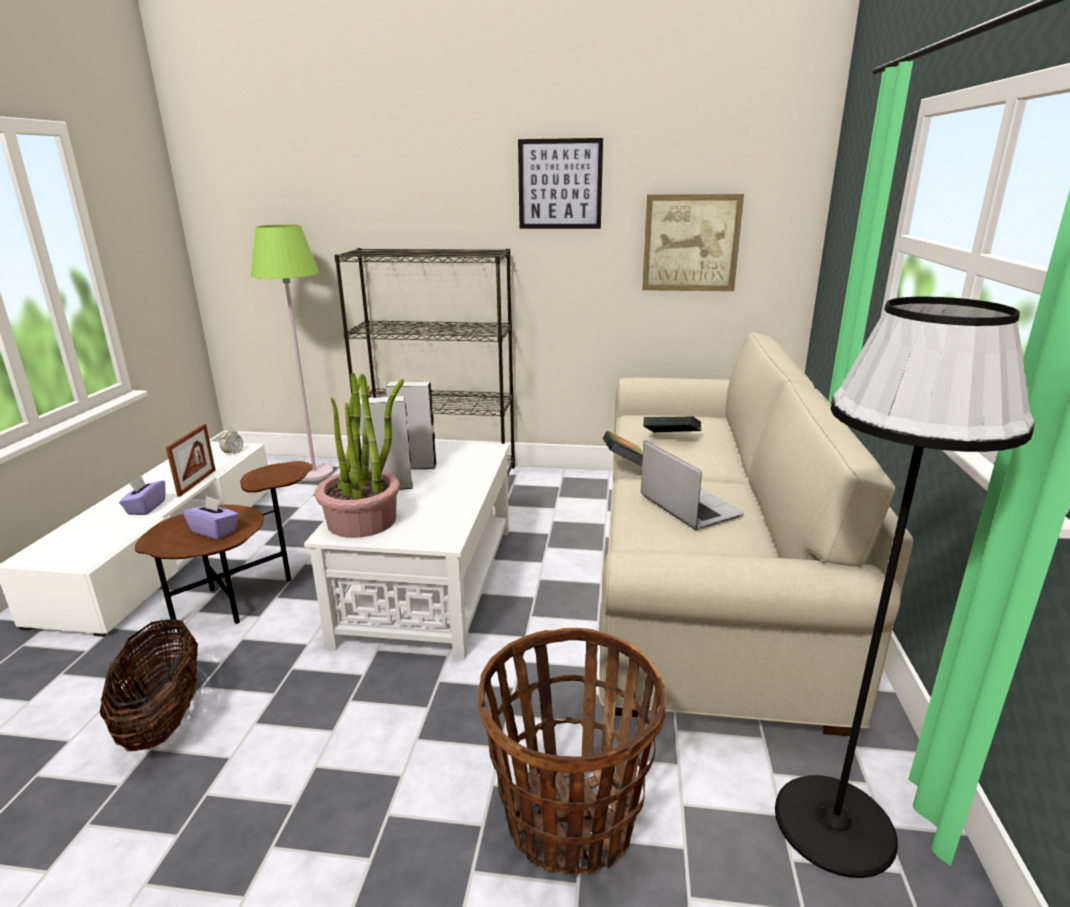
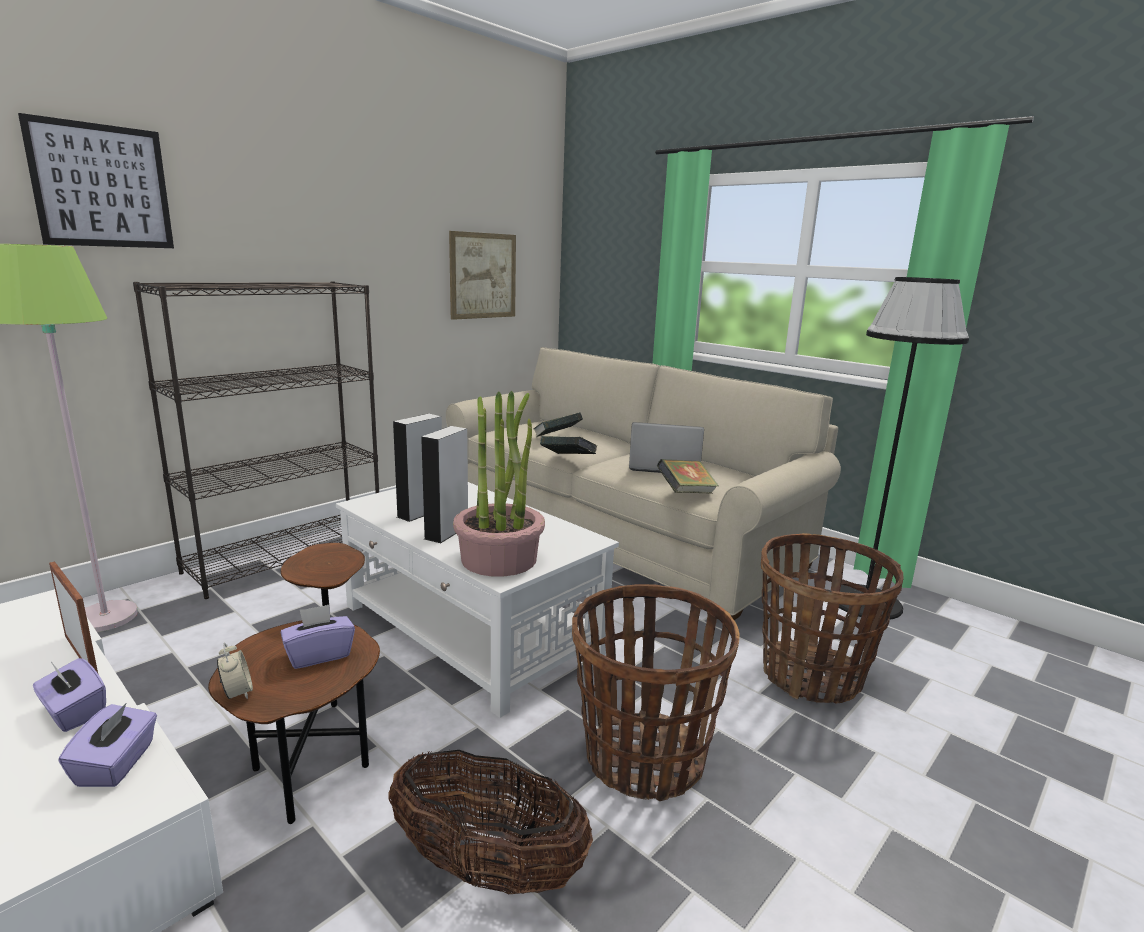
camera: 55 degrees left, 5 degrees down
alarm clock [219,427,243,456] -> alarm clock moved to [217,642,253,699]
picture [518,138,603,229] -> picture moved to [18,113,174,248]
none -> purple tissue box [59,703,157,787]
none -> basket [572,584,740,801]
none -> book [657,459,719,494]

